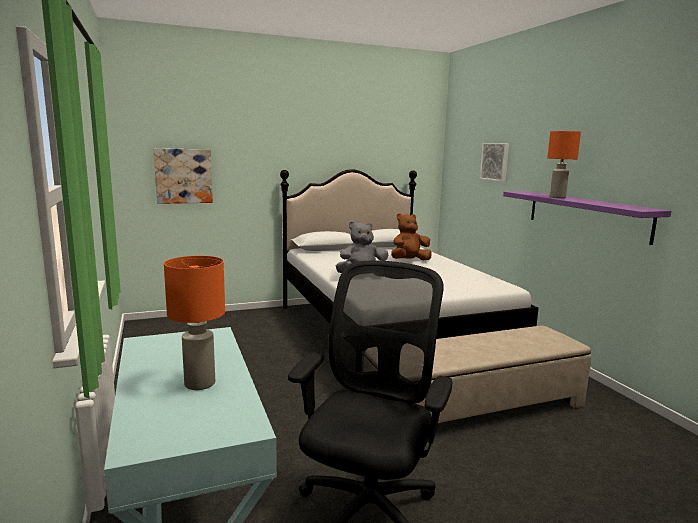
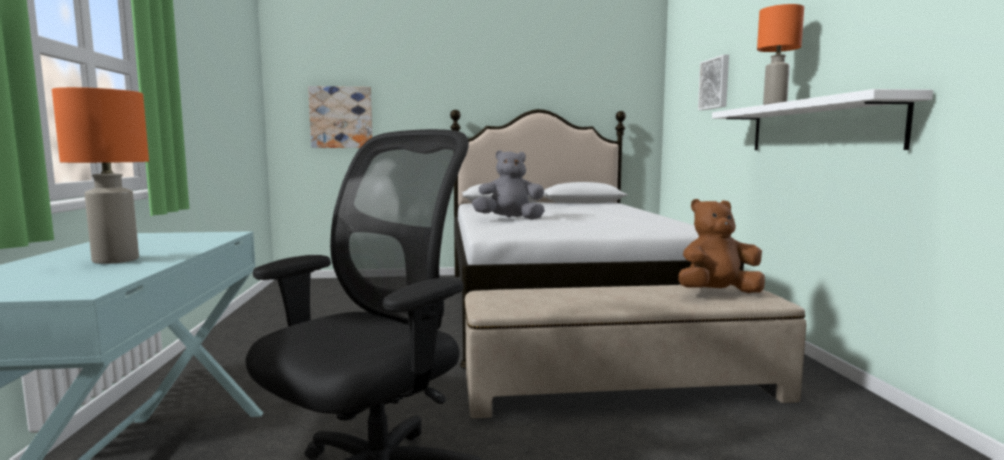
camera: 15 degrees right, 5 degrees down
brown plush toy [391,213,432,260] -> brown plush toy moved to [678,199,765,293]
purple shelf [503,191,671,245] -> white shelf [712,89,933,150]

